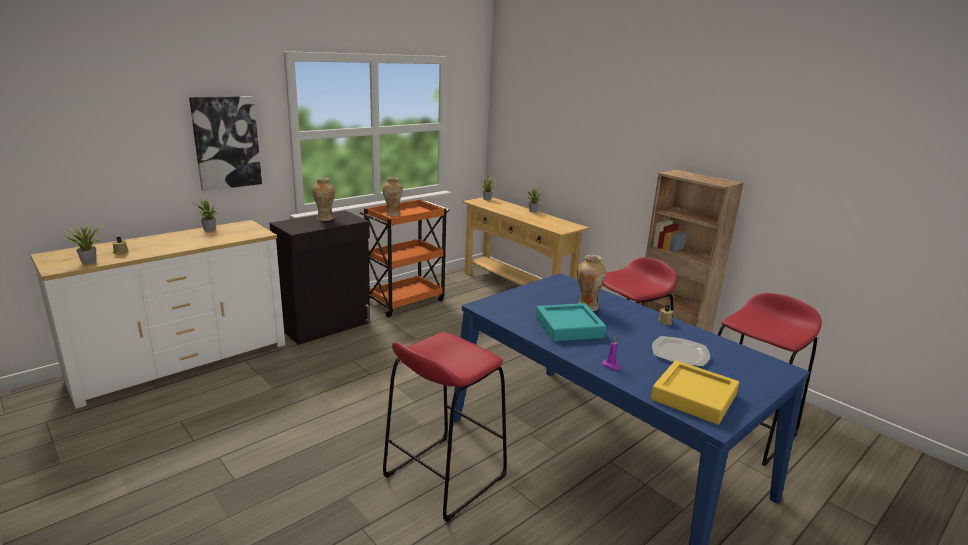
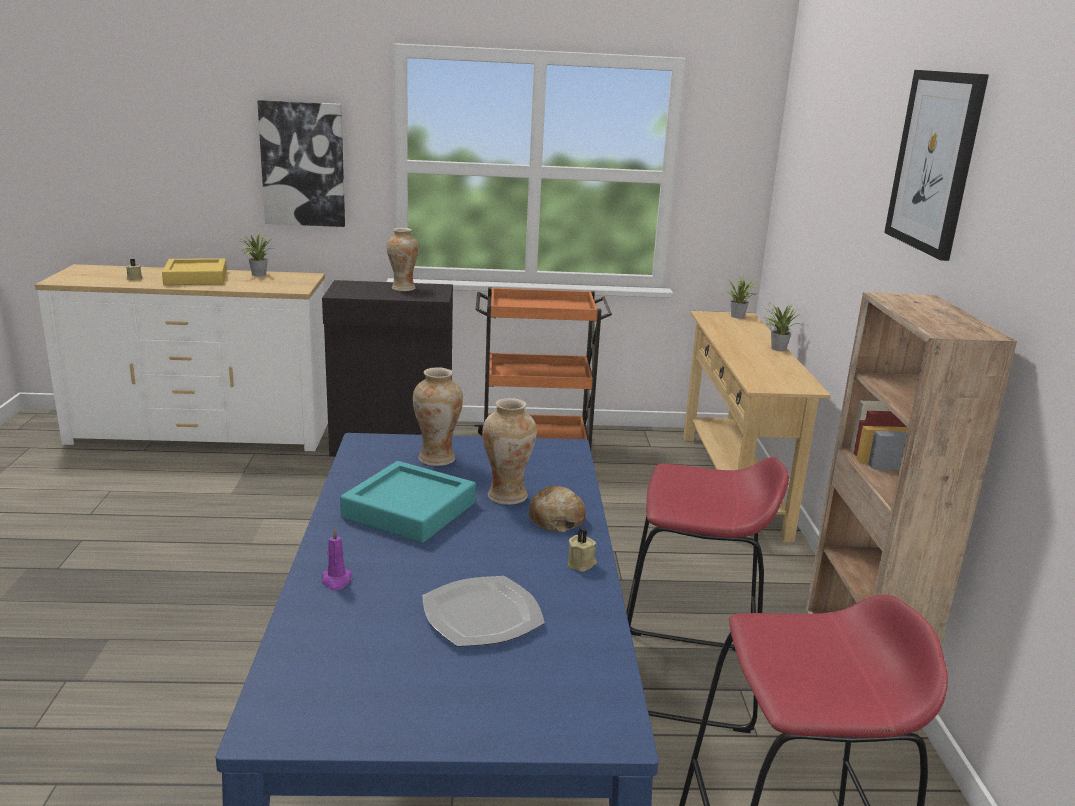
camera: 40 degrees right, 0 degrees up
potted plant [63,224,102,265] -> none
vase [383,177,403,216] -> vase moved to [413,367,463,466]
red stool [383,332,507,522] -> none
yellow tray [651,360,739,425] -> yellow tray moved to [162,258,227,285]
none -> bread [529,486,586,533]
none -> picture [884,70,989,261]

